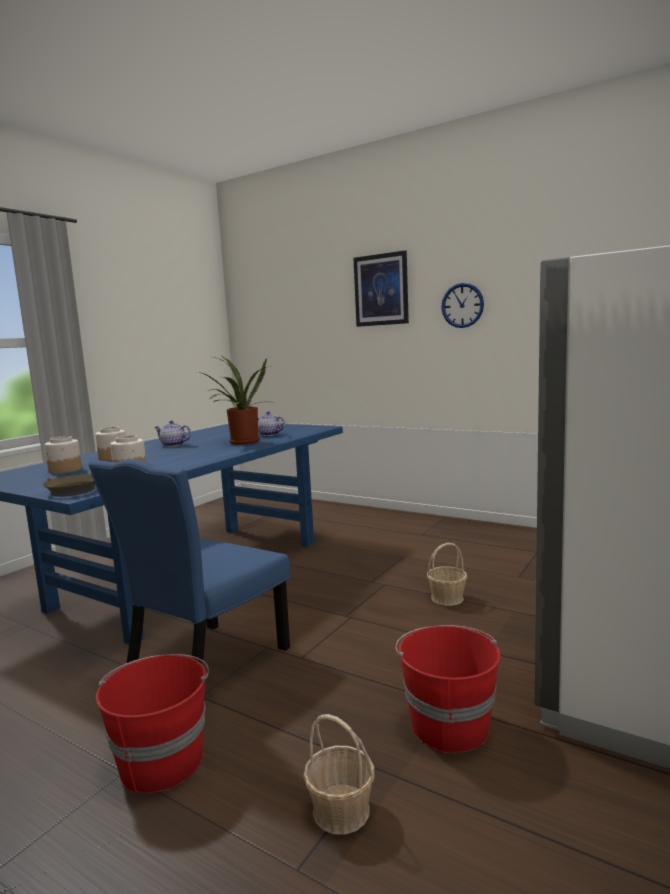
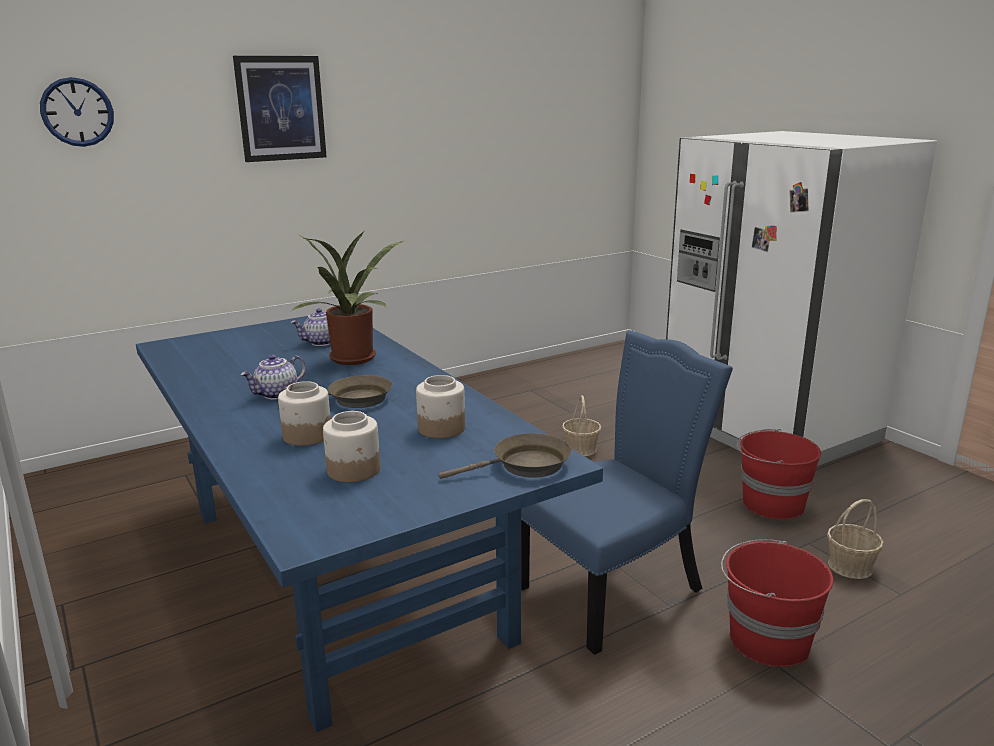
camera: 65 degrees left, 10 degrees up
blue chair [89,459,291,665] -> blue chair turned 90 degrees counterclockwise [521,330,733,655]
wall clock [441,283,484,328] -> wall clock moved to [40,77,114,147]
none -> brown frying pan [278,375,392,408]

